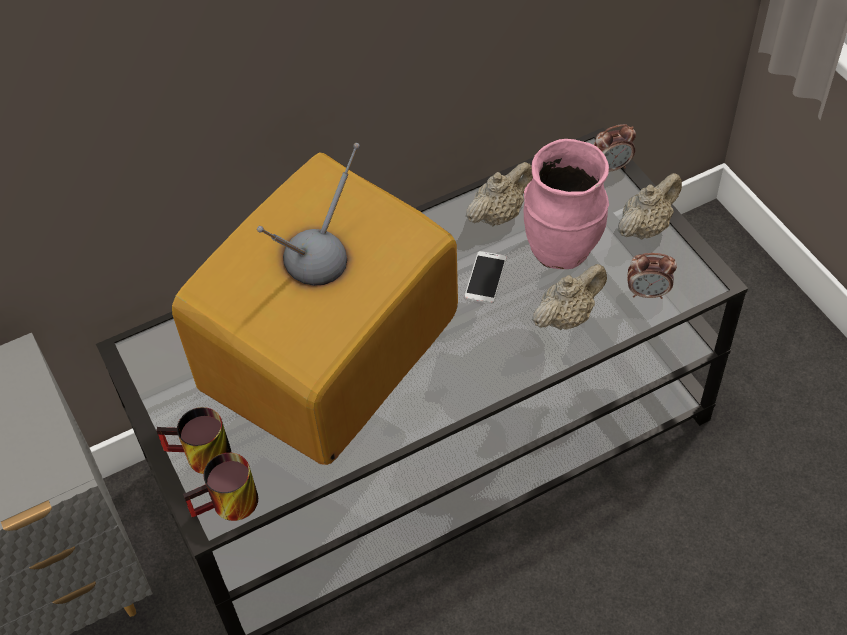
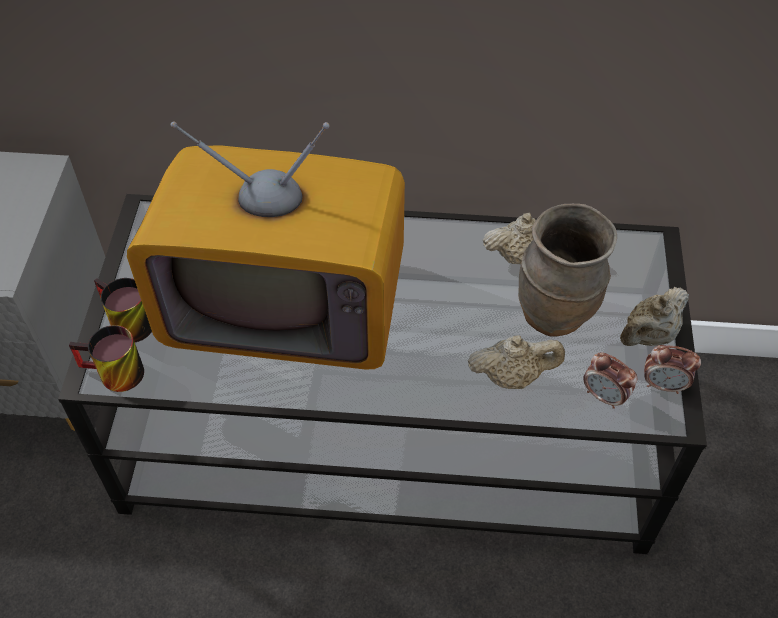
camera: 30 degrees right, 0 degrees up
television [172,143,458,465] -> television turned 150 degrees counterclockwise [127,122,405,370]
phone [464,251,507,304] -> none
pink vase [523,139,609,269] -> brown vase [518,204,617,337]
alarm clock [593,124,636,172] -> alarm clock moved to [644,345,701,394]
beige teapot [618,173,682,240] -> beige teapot turned 150 degrees clockwise [620,287,689,346]

